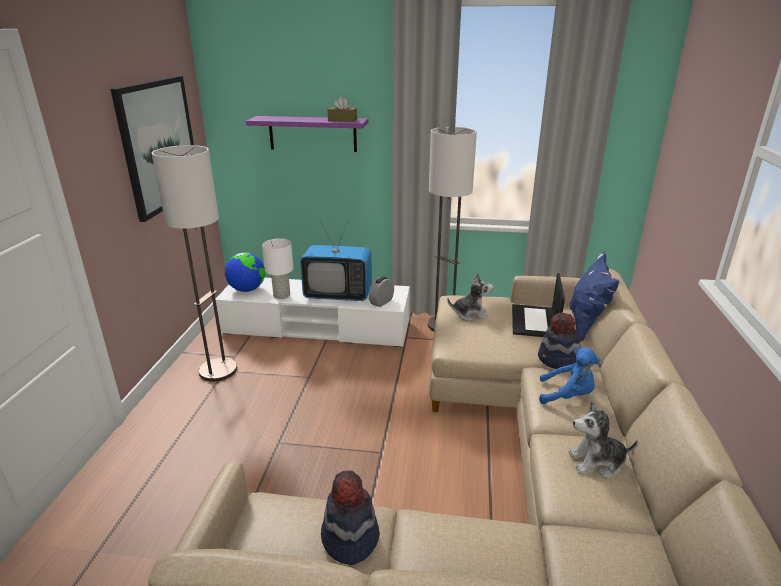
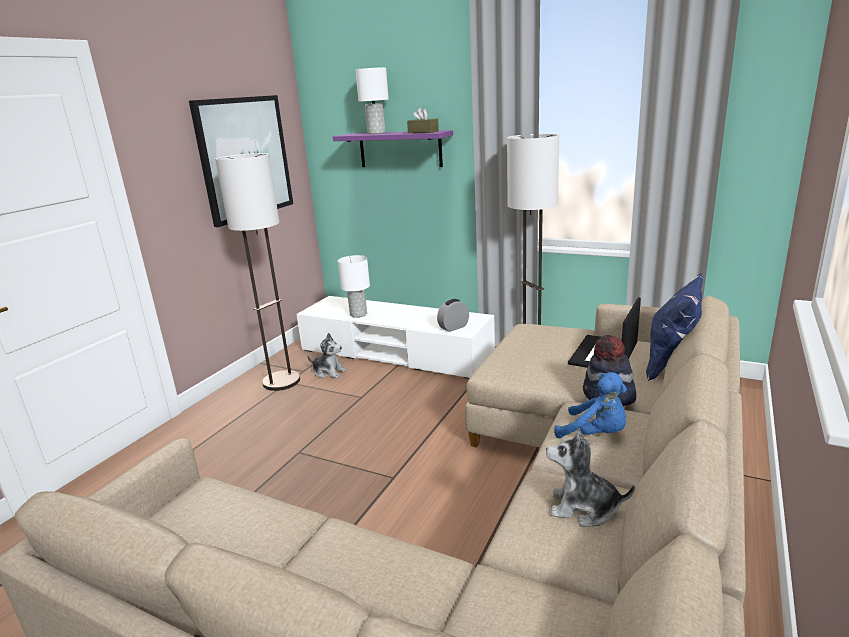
camera: 20 degrees right, 5 degrees down
globe [225,253,265,292] -> none
television [300,219,372,301] -> none
hat [321,470,380,565] -> none
plush toy [448,273,494,322] -> plush toy moved to [307,333,346,378]
none -> white table lamp [355,67,389,134]

